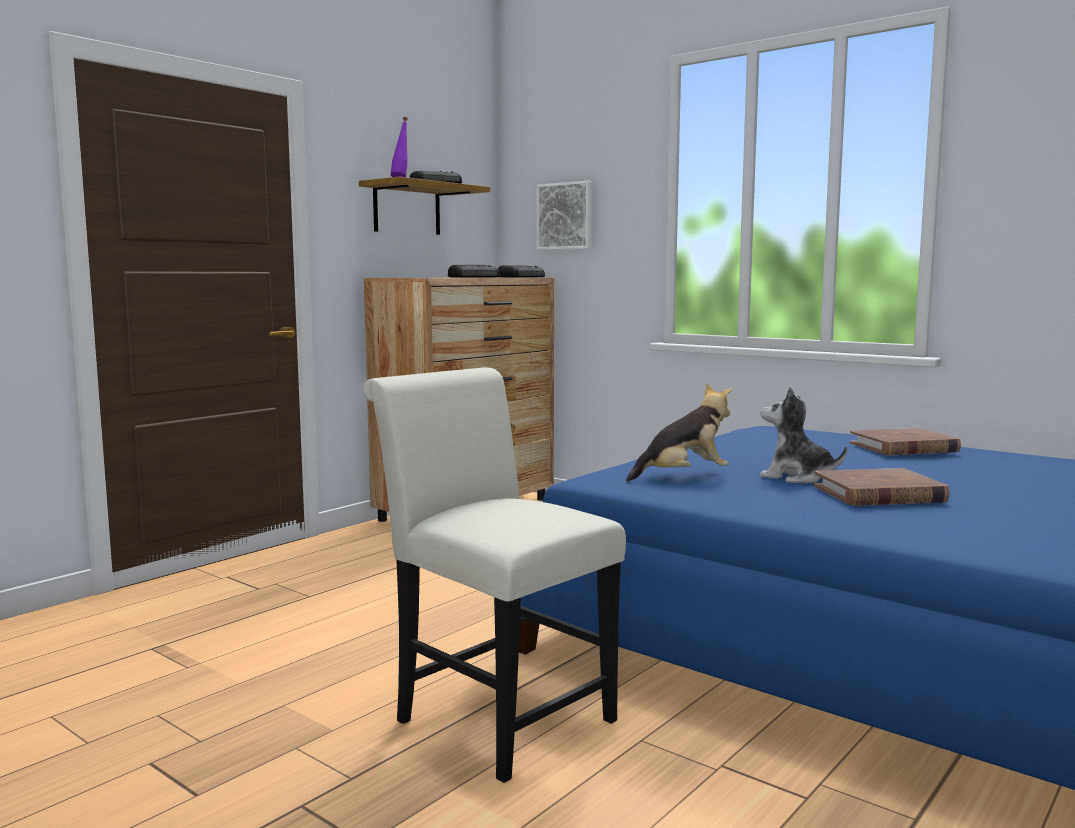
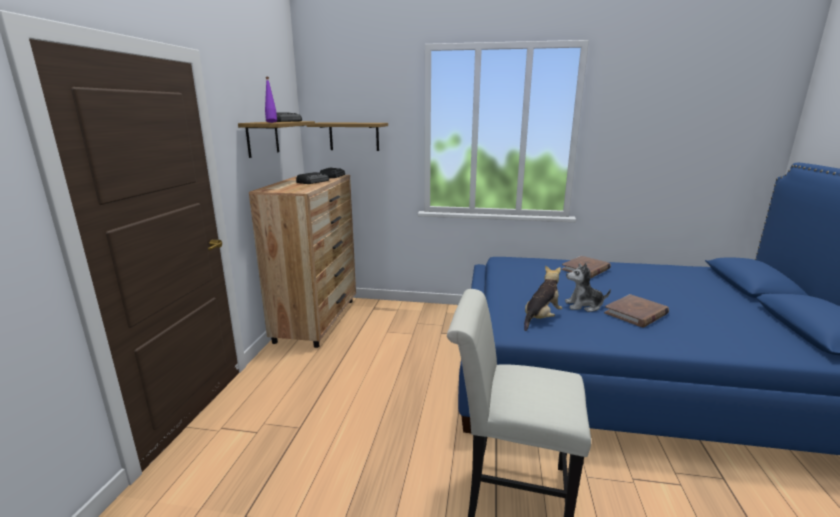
camera: 30 degrees left, 10 degrees up
picture [536,181,593,250] -> shelf [307,122,388,151]

